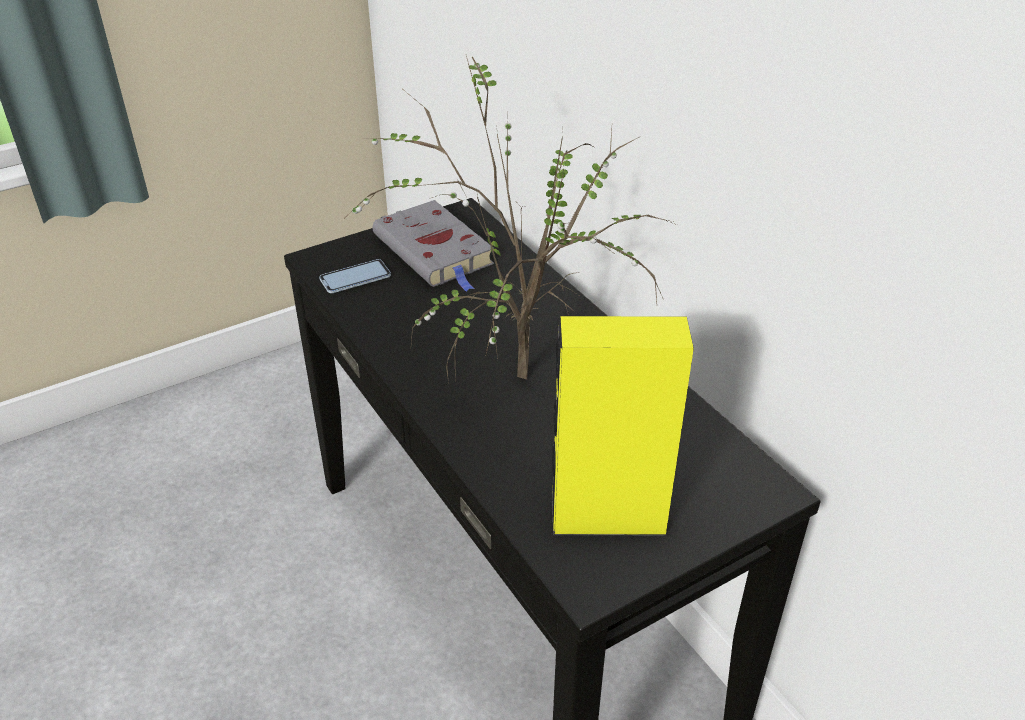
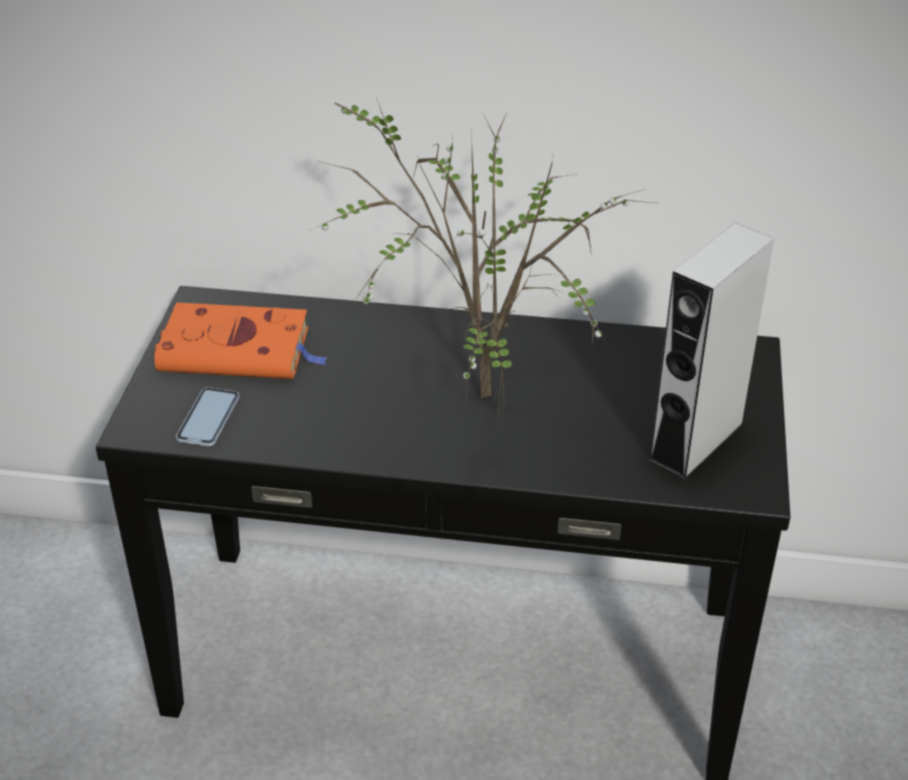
camera: 50 degrees left, 0 degrees up
grey book [373,200,494,292] -> orange book [154,302,329,379]
yellow speaker [551,316,694,536] -> grey speaker [648,223,774,479]

